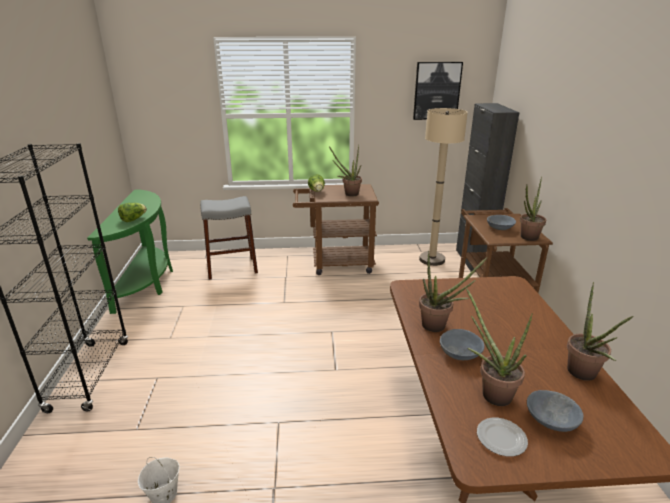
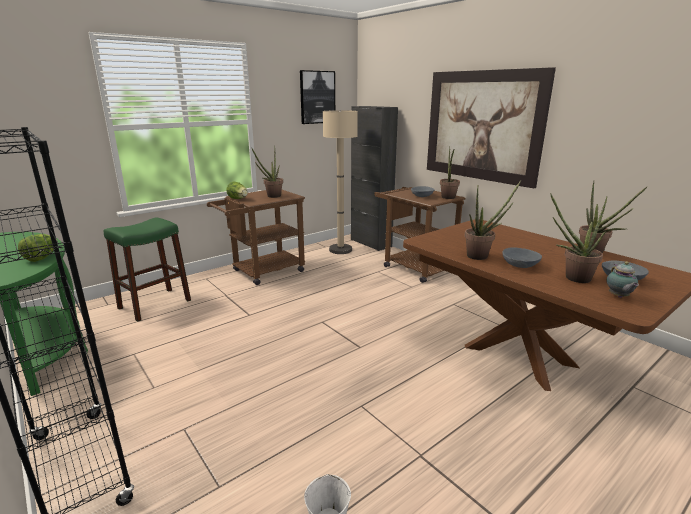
camera: 35 degrees left, 5 degrees down
grey stool [200,196,258,280] -> green stool [104,218,191,322]
plate [477,418,528,456] -> teapot [607,261,639,298]
none -> picture [427,67,556,188]

